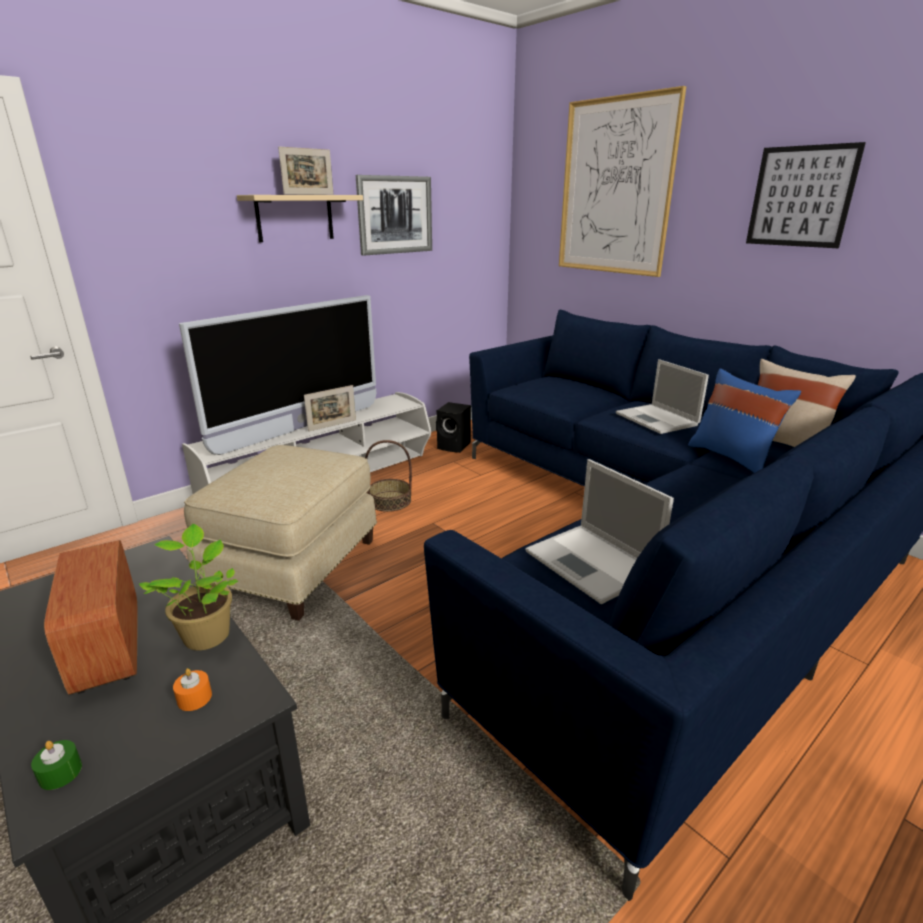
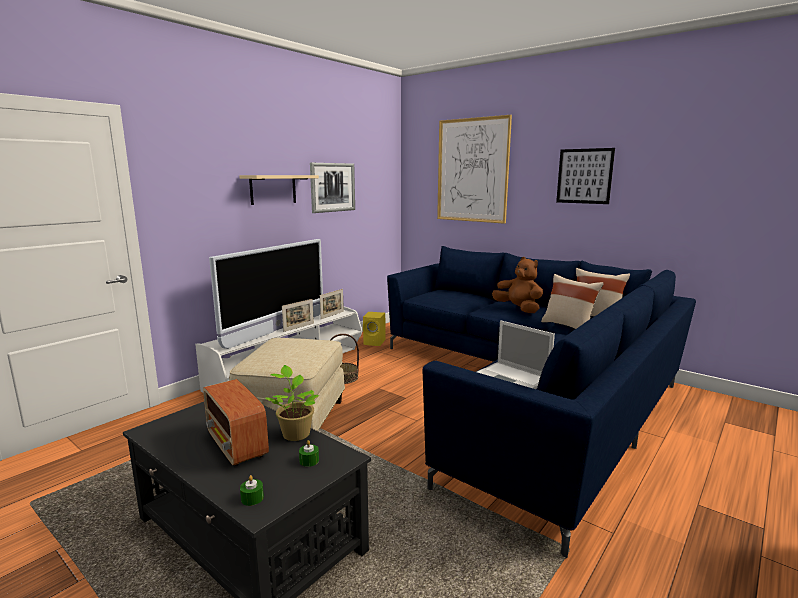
camera: 10 degrees left, 10 degrees down
orange candle [173,668,212,711] -> green candle [299,440,319,467]
picture frame [278,146,334,195] -> picture frame moved to [320,289,344,319]
black speaker [436,402,471,453] -> yellow speaker [363,312,386,346]
laptop [616,359,709,434] -> brown plush toy [492,257,543,313]
blue pillow [688,368,801,473] -> beige pillow [541,274,604,329]

